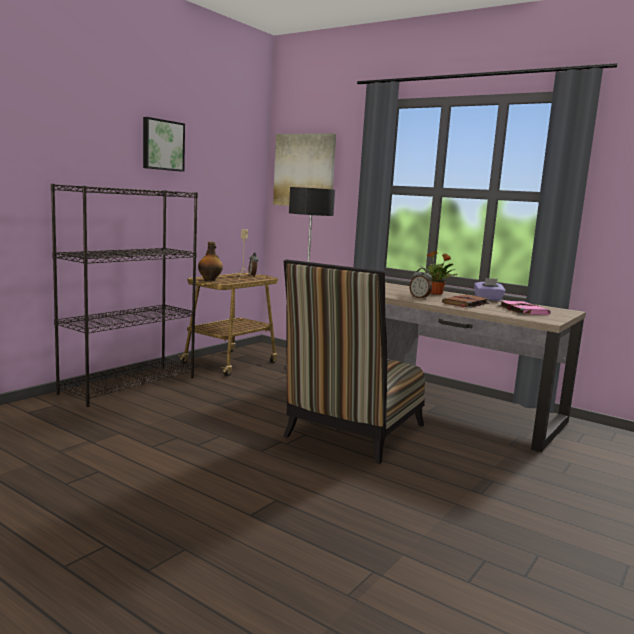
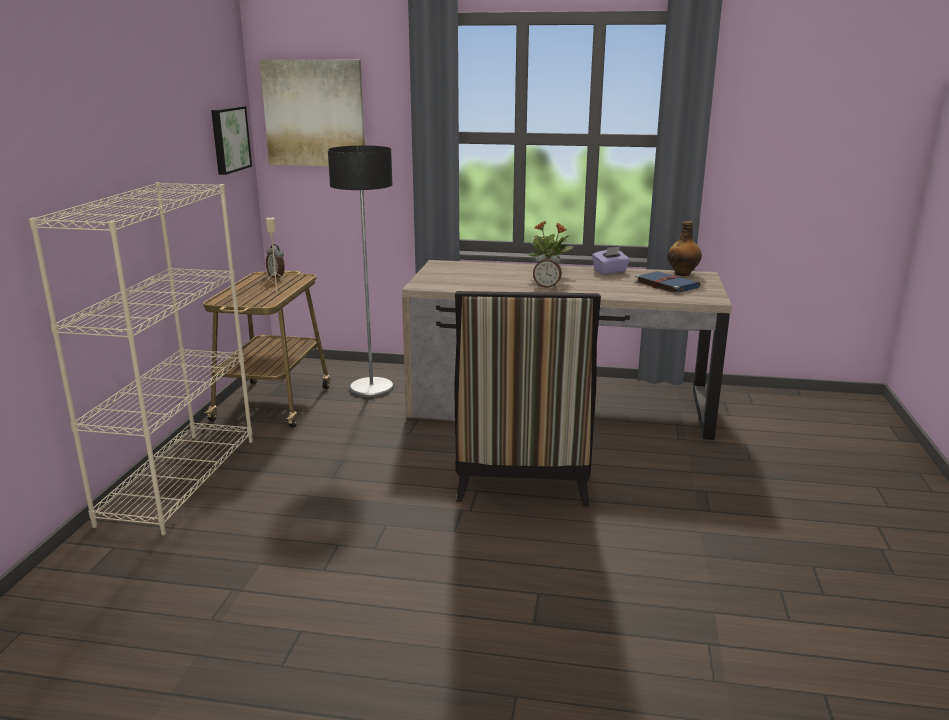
camera: 25 degrees left, 10 degrees up
black bookcase [51,184,198,407] -> beige bookcase [29,182,253,536]
picture [143,117,185,172] -> picture moved to [211,106,252,175]
bottle [198,242,223,281] -> bottle moved to [668,221,702,276]
brown book [442,294,490,308] -> none
pink book [498,300,551,315] -> blue book [635,271,701,294]

